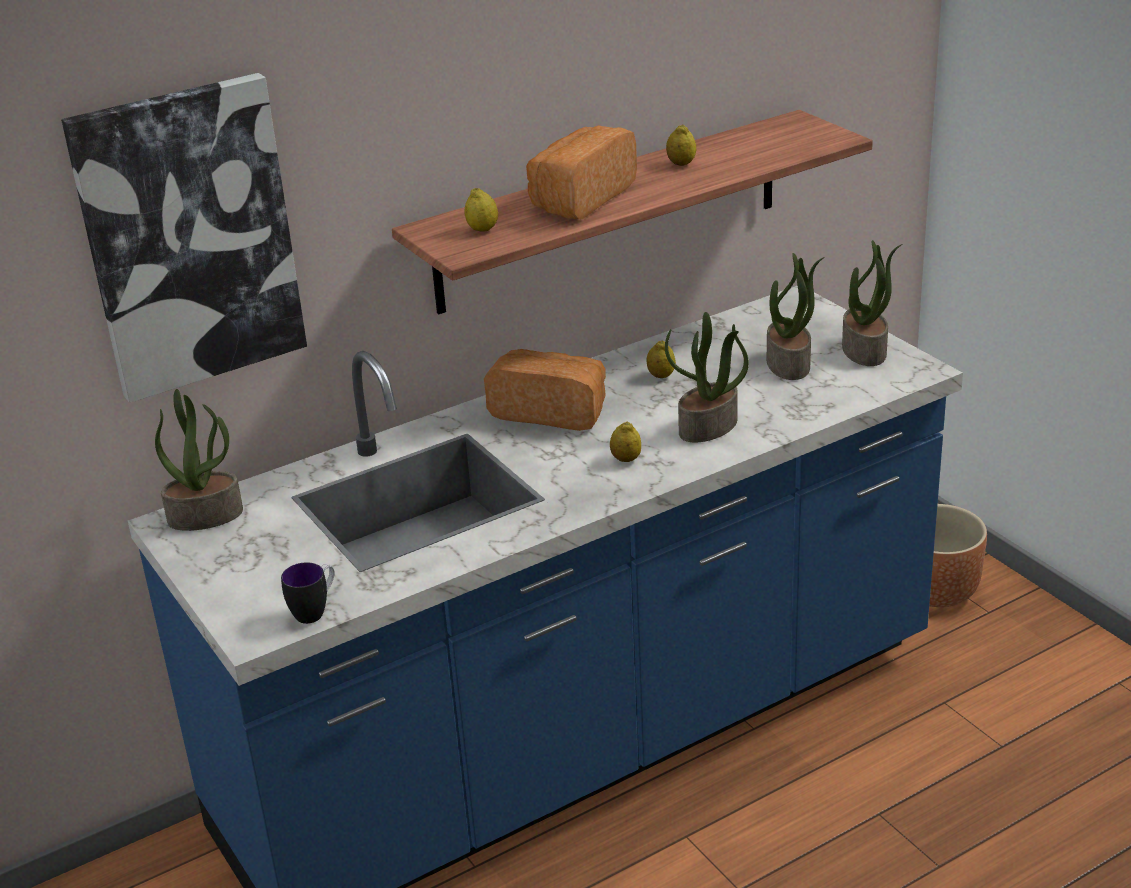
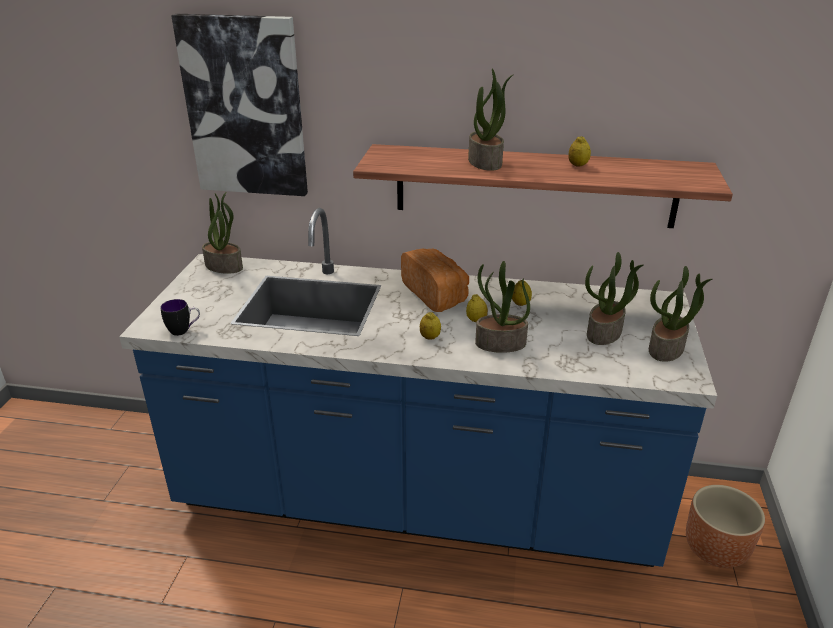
camera: 40 degrees right, 0 degrees up
lemon [464,188,498,232] -> lemon moved to [466,294,488,322]
bread [526,126,637,219] -> potted plant [468,69,514,171]

